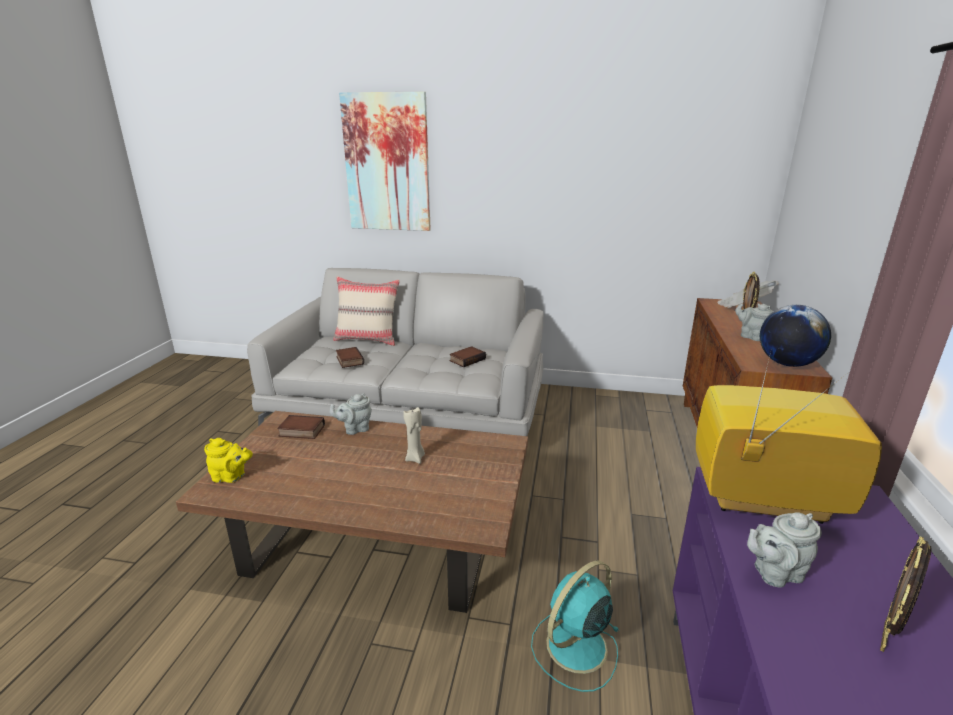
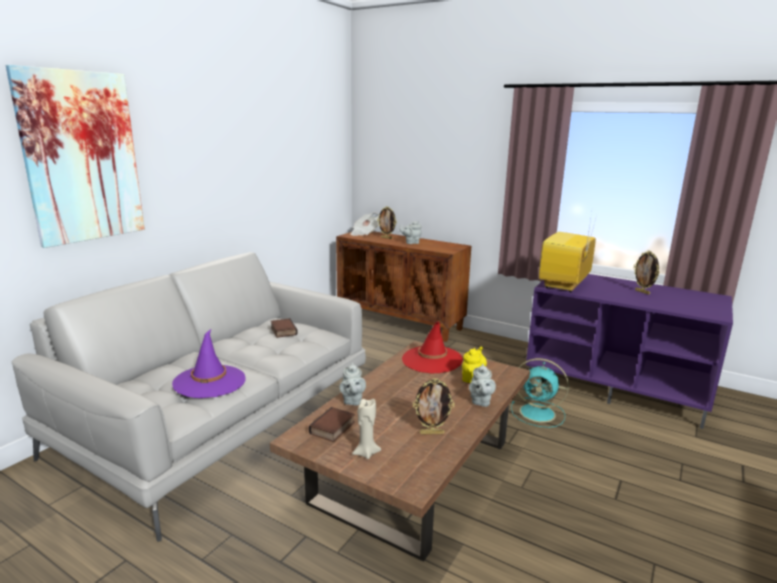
camera: 70 degrees left, 5 degrees down
yellow teapot [204,438,253,483] -> yellow teapot moved to [462,346,487,383]
beige pillow [333,276,400,346] -> none
book [336,347,364,368] -> purple hat [172,328,246,398]
beige candle [403,407,425,464] -> beige candle moved to [352,399,381,459]
turquoise fan [531,560,619,692] -> turquoise fan turned 45 degrees counterclockwise [511,358,569,428]
grey teapot [747,512,822,587] -> grey teapot moved to [469,364,496,407]
globe [760,305,831,367] -> none
none -> red hat [402,322,463,373]
none -> picture frame [413,378,455,434]

